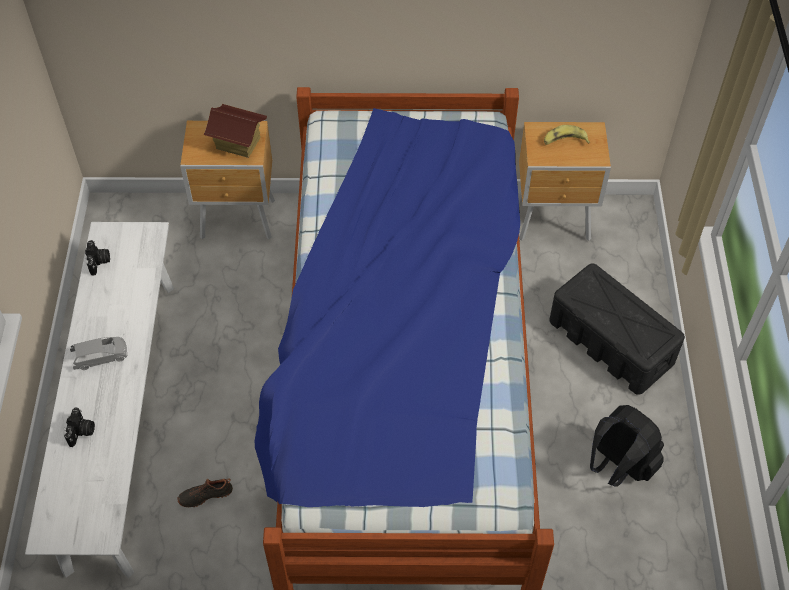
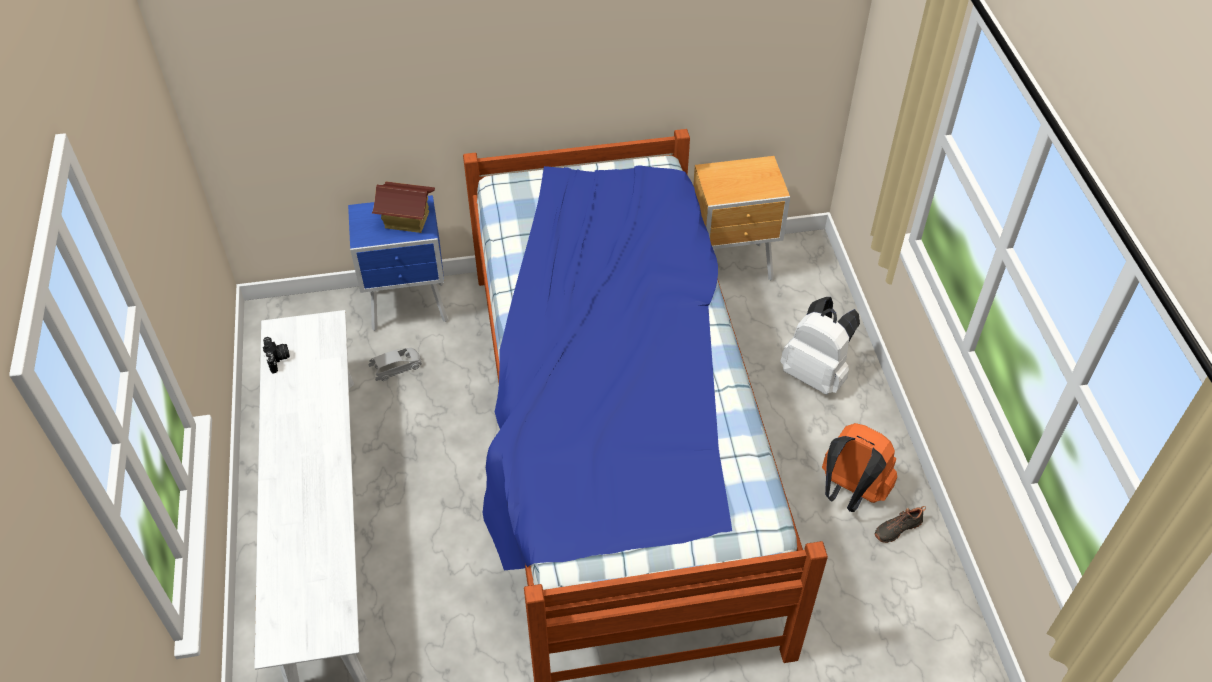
camera: 10 degrees left, 5 degrees down
camera [64,408,95,447] -> none
grey toy car [70,337,128,370] -> grey toy car moved to [369,348,422,381]
black shoe [177,479,233,508] -> black shoe moved to [875,506,926,543]
brown nightstand [180,121,275,239] -> blue nightstand [348,195,448,331]
banana [544,125,590,145] -> none
black storage box [549,264,685,395] -> white backpack [780,297,860,395]
black backpack [590,405,664,487] -> orange backpack [822,423,897,512]

